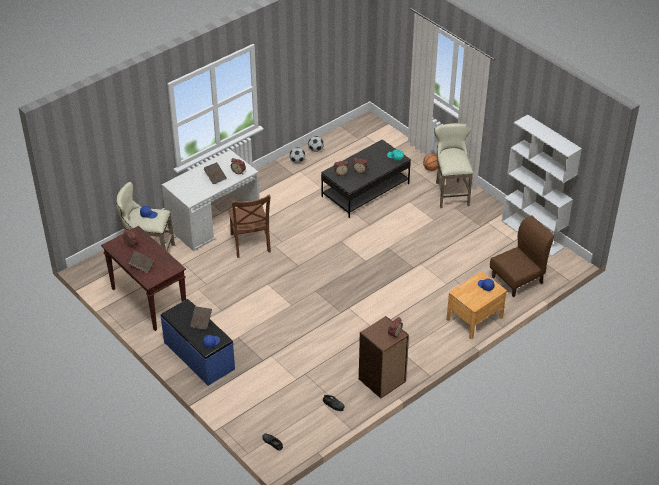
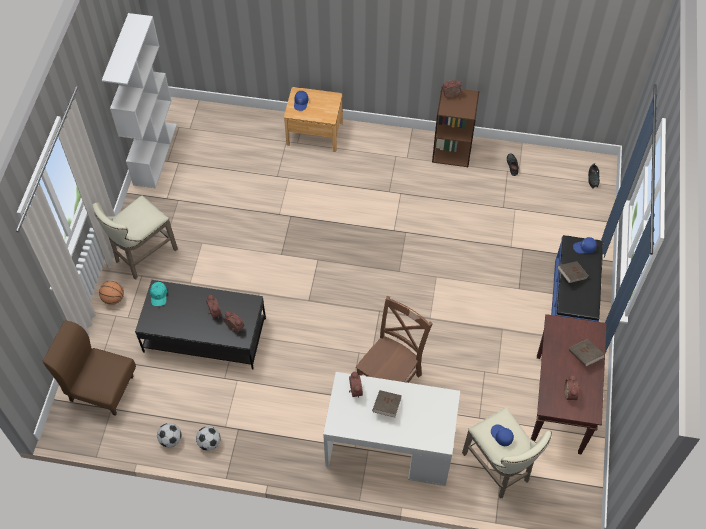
camera: 130 degrees left, 15 degrees up
brown chair [490,215,554,297] -> brown chair moved to [43,320,136,416]

